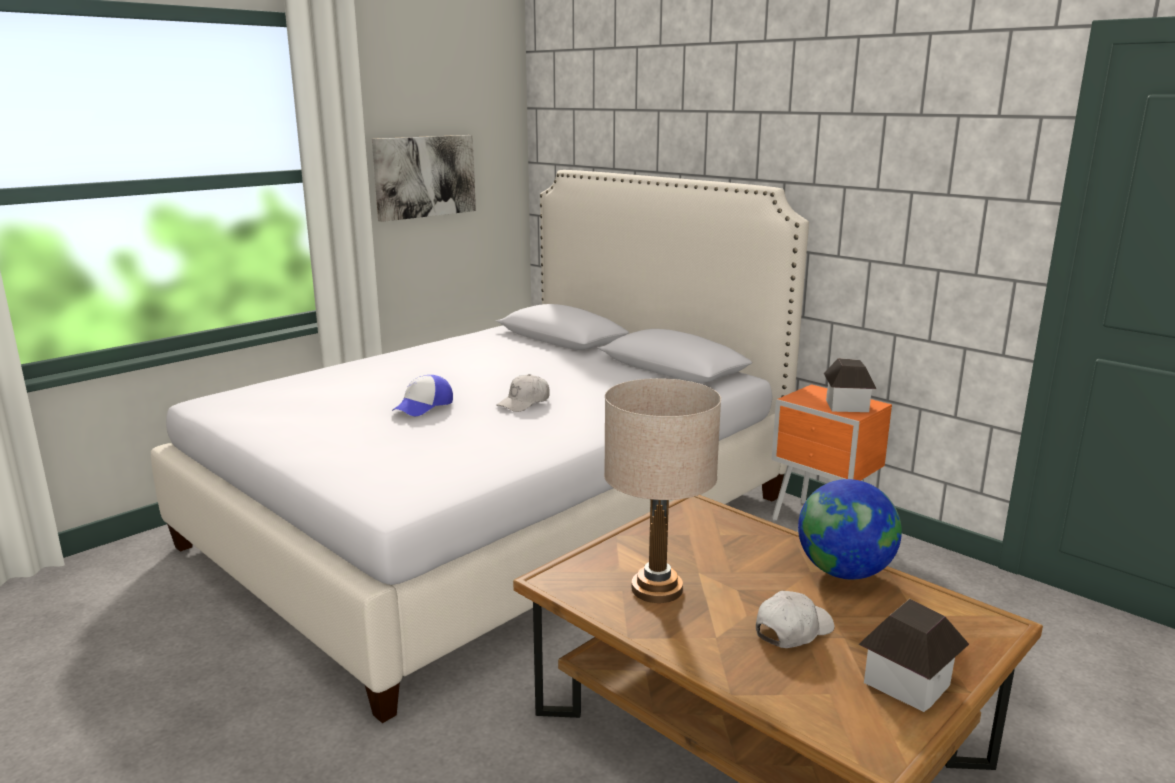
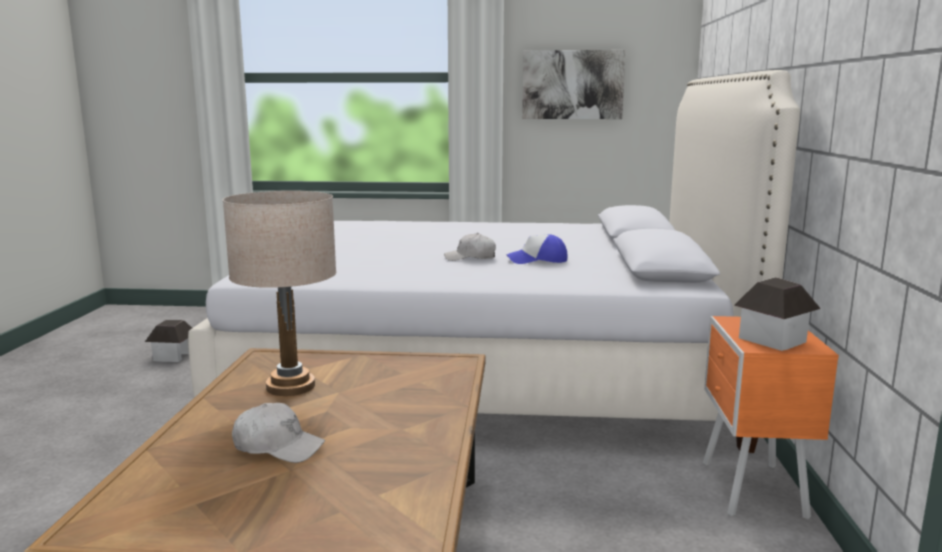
camera: 50 degrees right, 5 degrees down
cap [392,375,453,416] -> cap moved to [507,234,568,264]
globe [798,479,902,580] -> none
toy house [859,599,969,712] -> toy house moved to [145,320,192,362]

